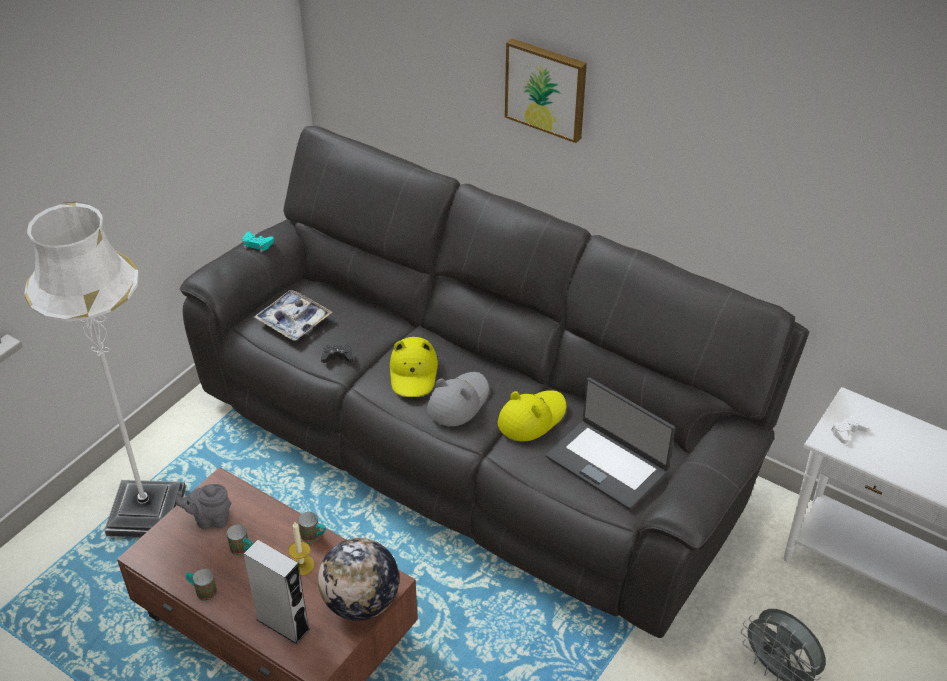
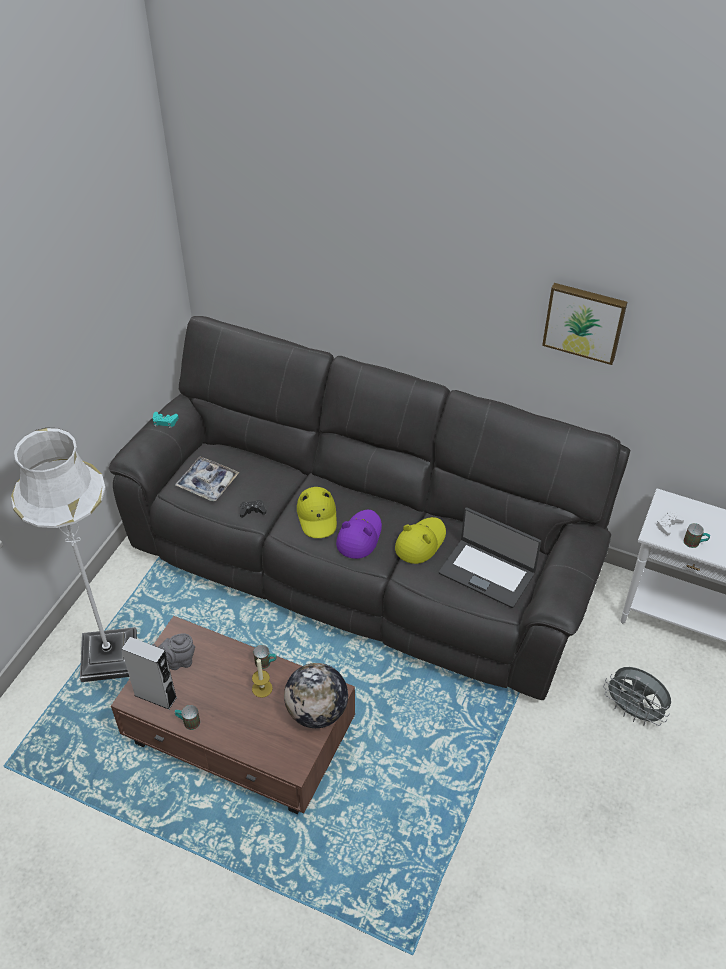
camera: 10 degrees left, 5 degrees up
mug [227,524,253,556] -> mug moved to [684,523,710,548]
grey speaker [244,539,310,644] -> grey speaker moved to [121,637,177,710]
grey hat [427,372,489,426] -> purple hat [336,510,382,559]
picture [505,38,587,143] -> picture moved to [542,283,627,365]

